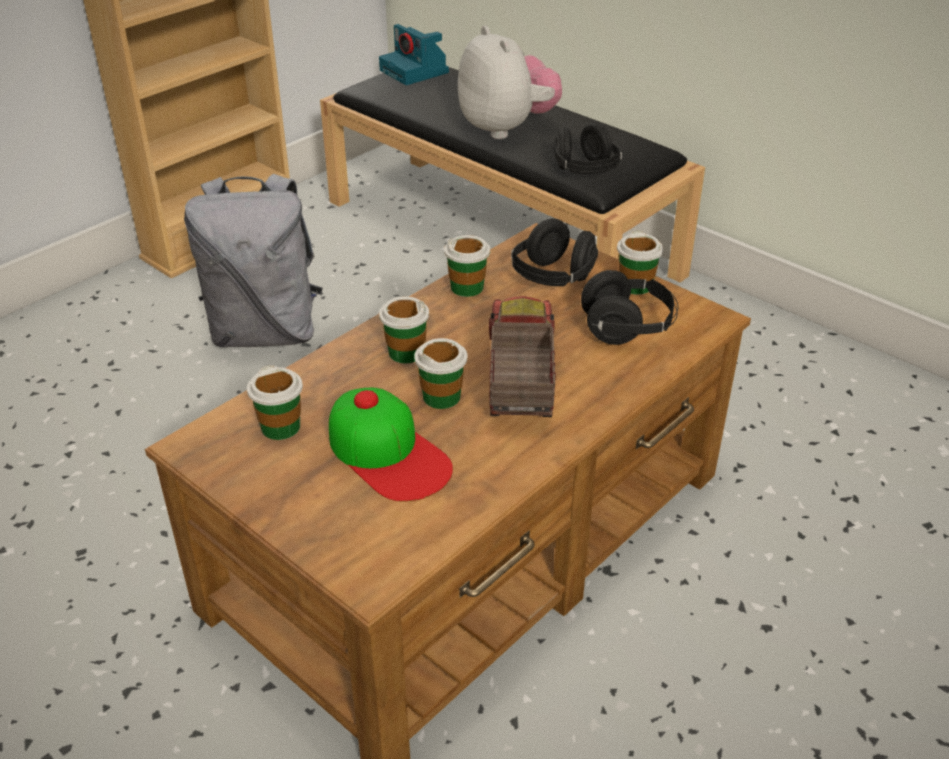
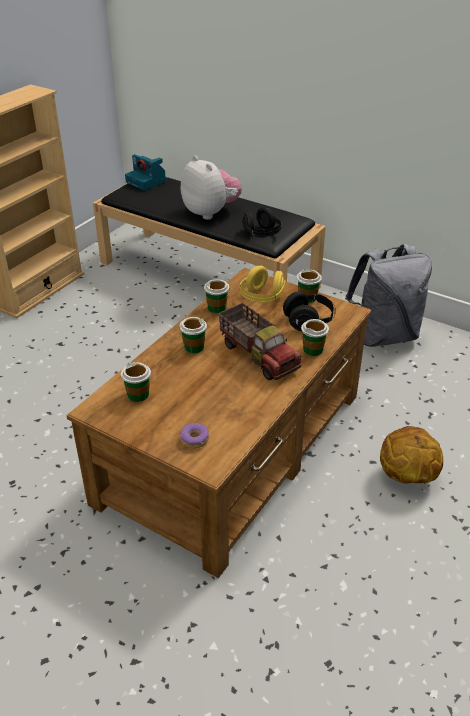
camera: 10 degrees left, 0 degrees up
grey backpack [184,174,323,348] -> grey backpack moved to [345,244,432,347]
cap [329,388,453,501] -> none
cup [414,338,468,409] -> cup moved to [301,319,329,356]
toy truck [489,296,556,417] -> toy truck turned 150 degrees clockwise [218,303,302,380]
black headphones [511,219,598,286] -> yellow headphones [239,266,286,303]
none -> donut [180,423,209,448]
none -> basketball [380,426,443,484]

